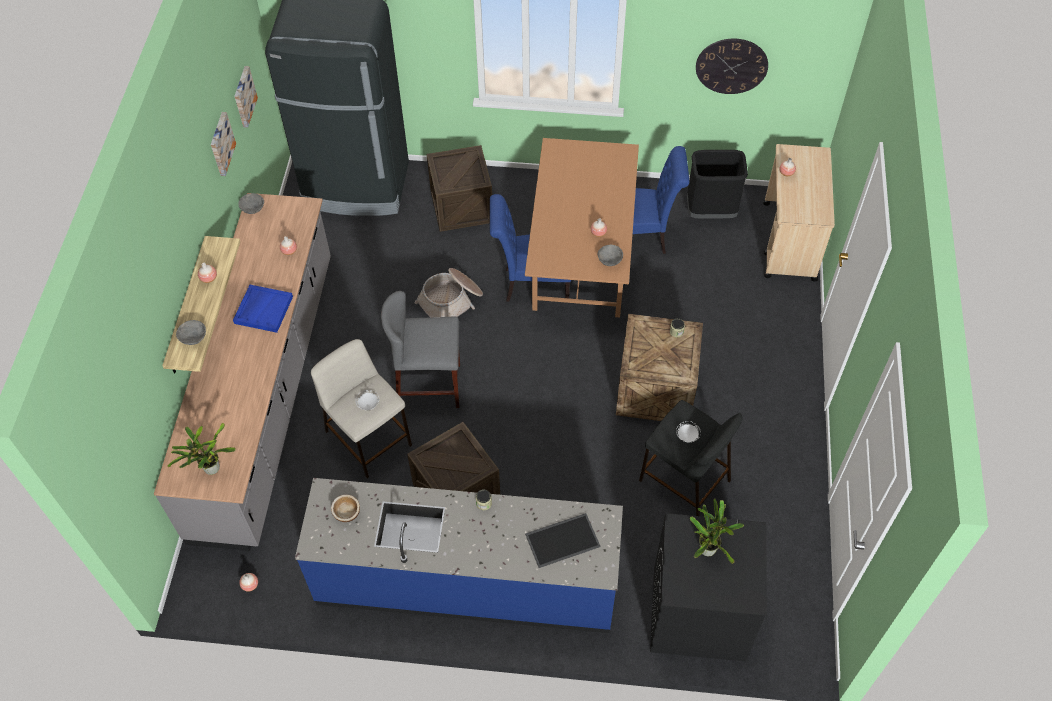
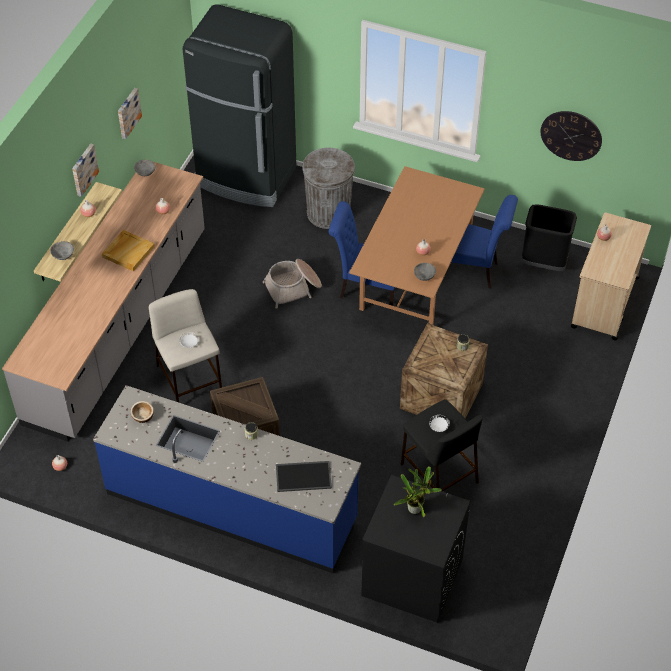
camera: 15 degrees right, 5 degrees down
potted plant [168,423,236,475] -> none
blue tray [233,285,293,333] -> beige tray [102,230,155,271]
picture [234,66,258,128] -> picture moved to [72,143,99,197]
grey stool [381,291,460,408] -> none
crate [427,145,492,232] -> grey trash can [302,148,355,229]

